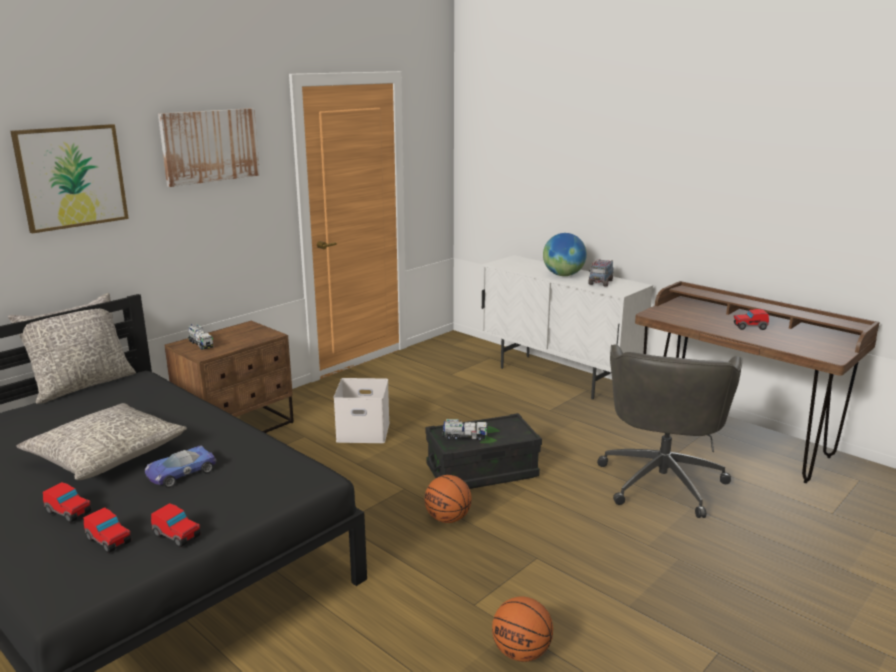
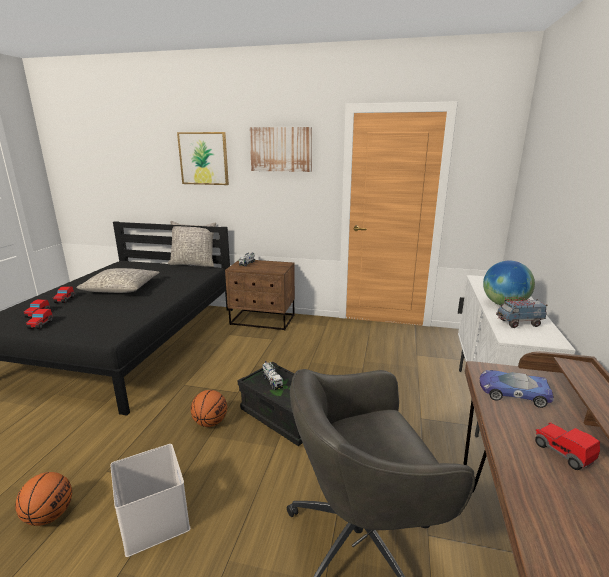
camera: 60 degrees right, 0 degrees up
toy car [145,445,217,488] -> toy car moved to [480,370,554,408]
white storage box [334,378,390,443] -> white storage box moved to [110,444,190,557]

